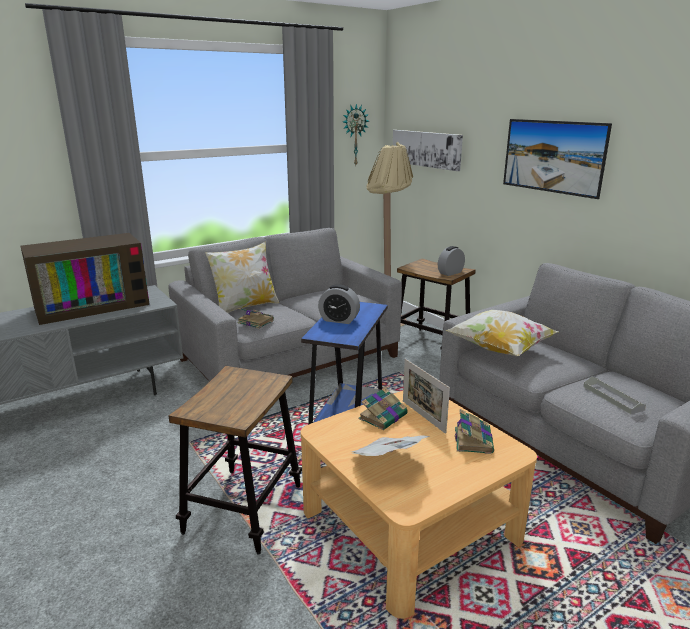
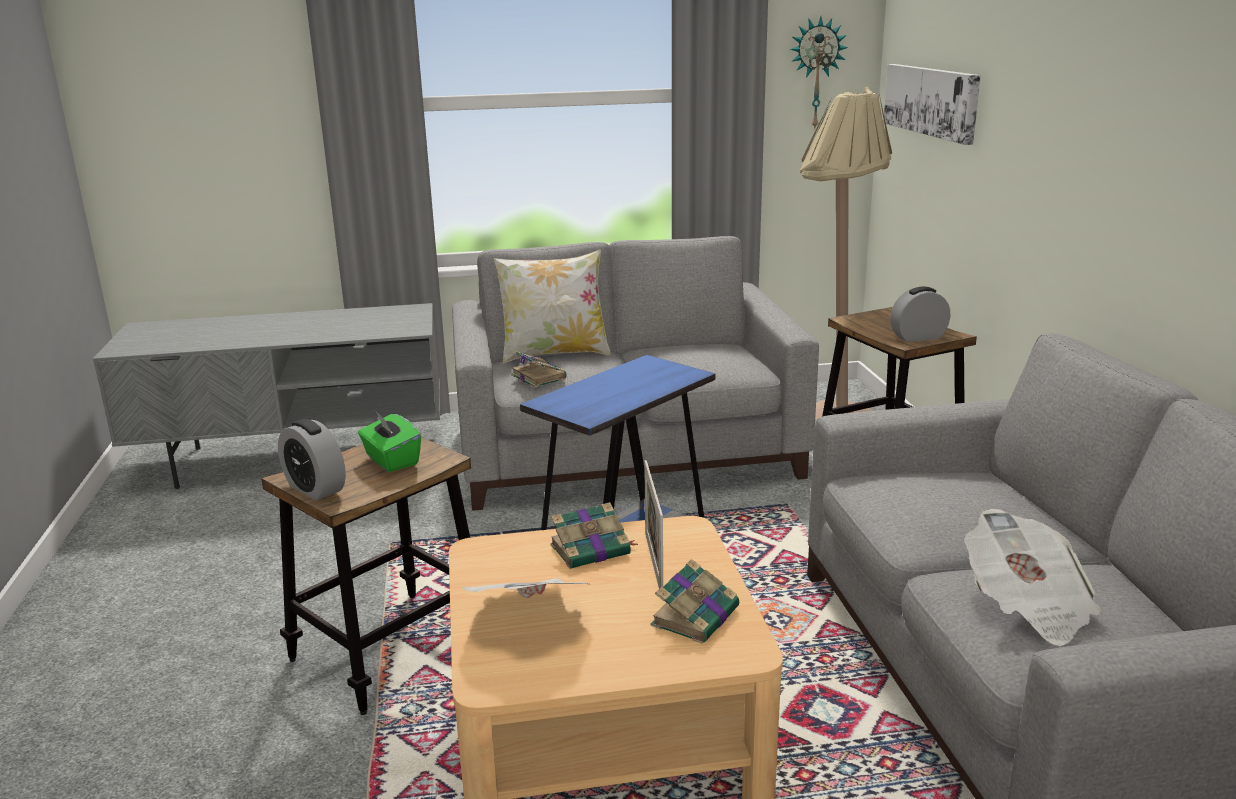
camera: 25 degrees right, 0 degrees up
television [21,233,150,325] -> none
alarm clock [318,284,360,324] -> alarm clock moved to [278,419,346,500]
pillow [445,310,558,356] -> none
picture [503,119,612,199] -> none
grey tray [583,376,646,415] -> newspaper [964,509,1101,646]
none -> green tissue box [358,412,421,472]

